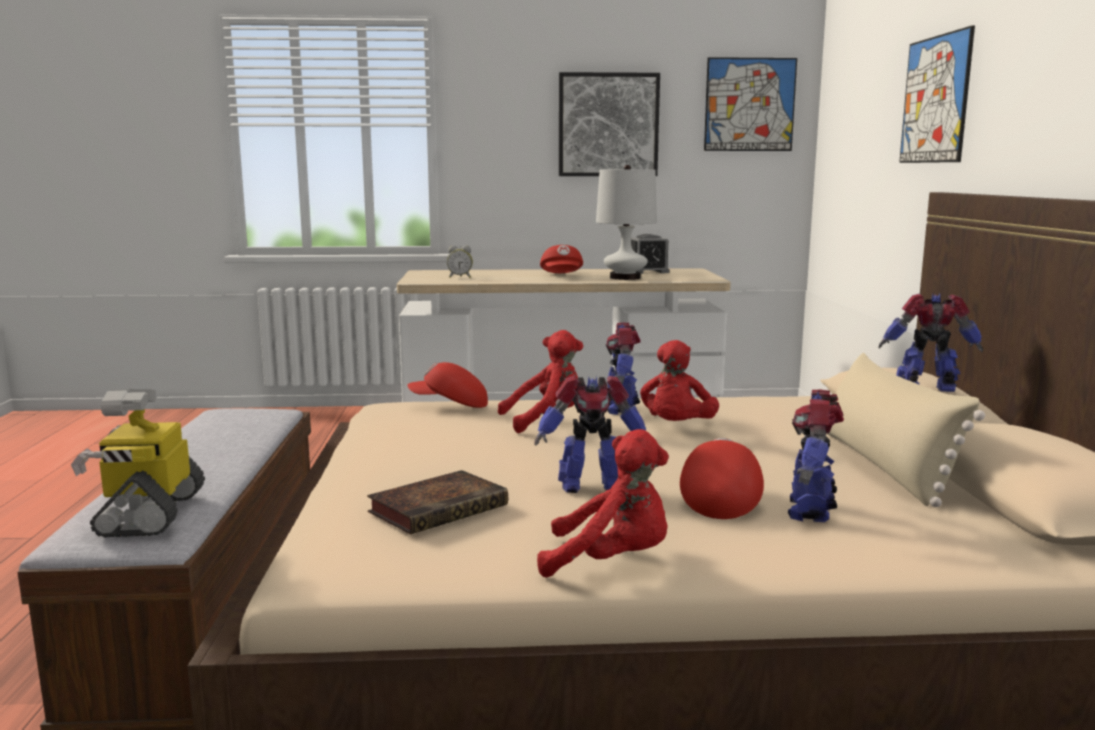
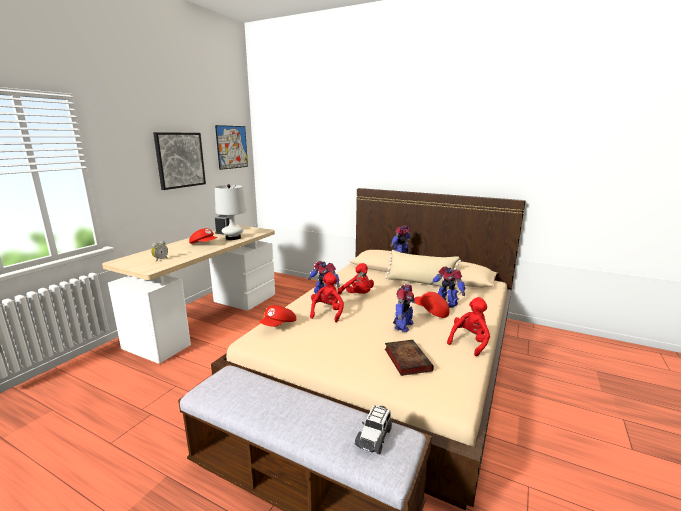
camera: 60 degrees left, 5 degrees up
toy robot [71,389,205,538] -> toy car [355,405,393,454]
picture [899,25,975,163] -> none

